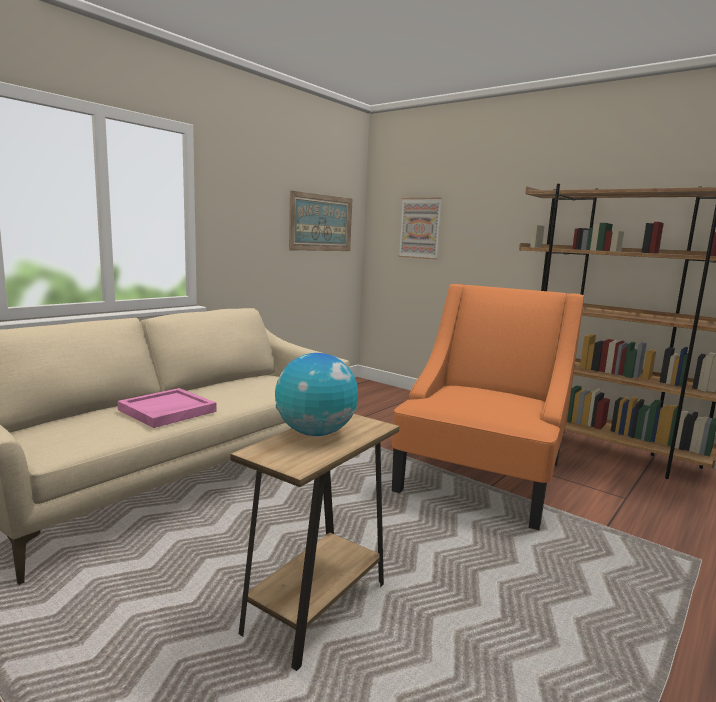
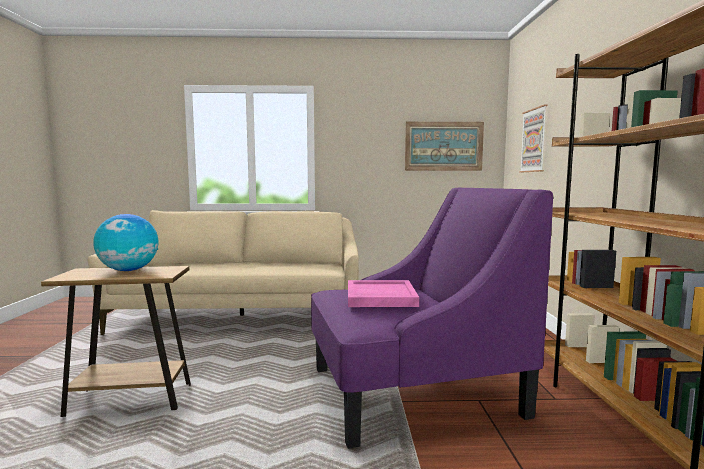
camera: 50 degrees right, 5 degrees down
pink tray [117,388,217,428] -> pink tray moved to [348,280,419,307]
orange armchair [392,284,584,530] -> purple armchair [311,188,553,449]

